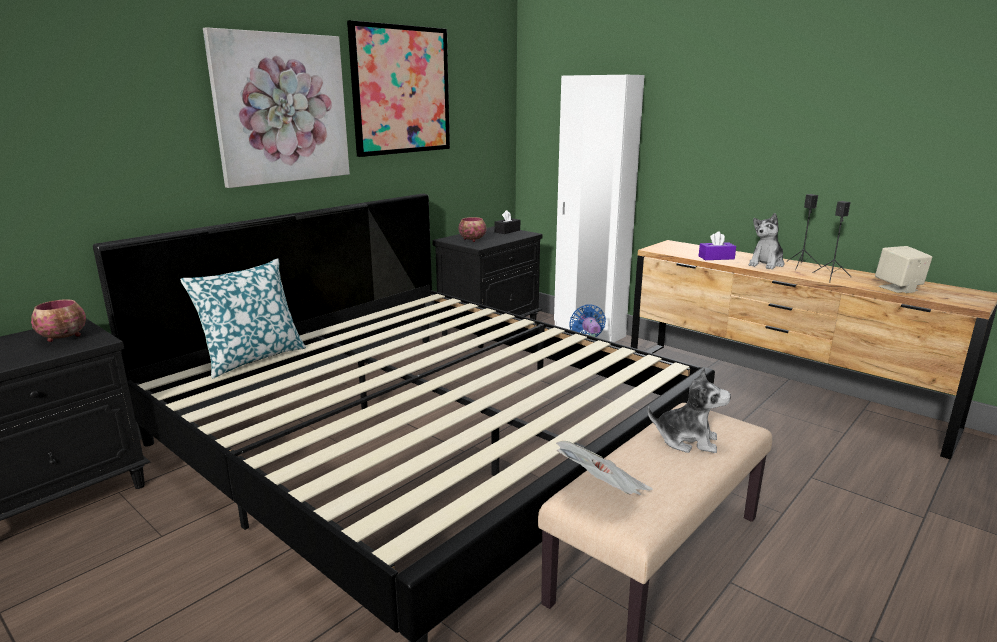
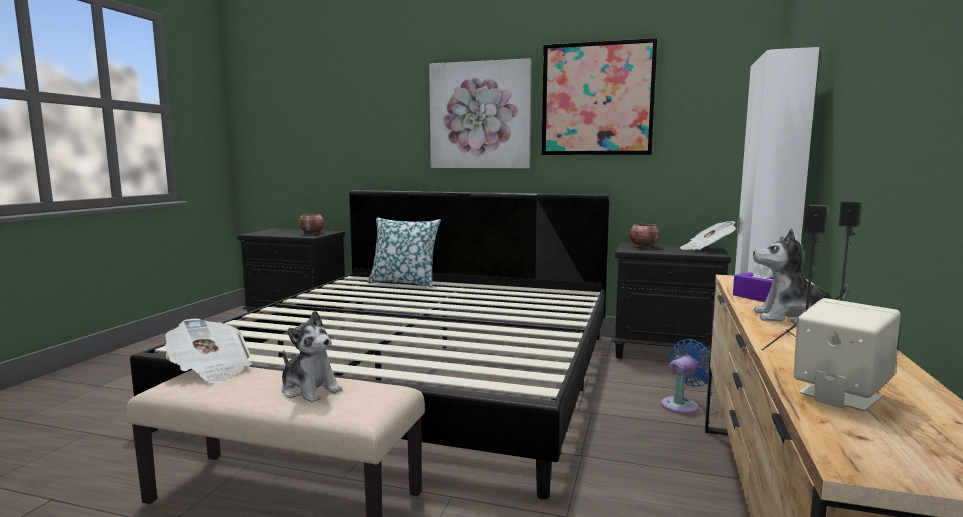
camera: 65 degrees right, 10 degrees down
black tissue box [495,210,520,234] -> newspaper [680,221,736,250]
plush toy [648,367,731,453] -> plush toy turned 45 degrees counterclockwise [282,311,343,402]

